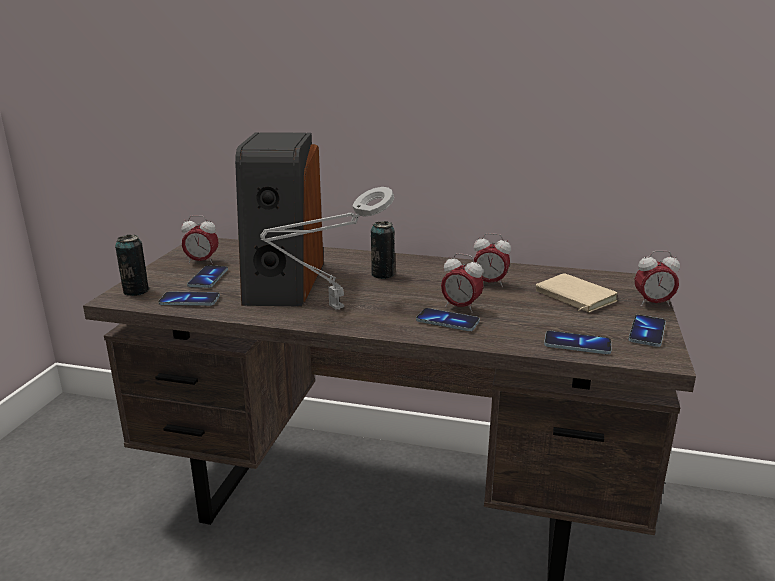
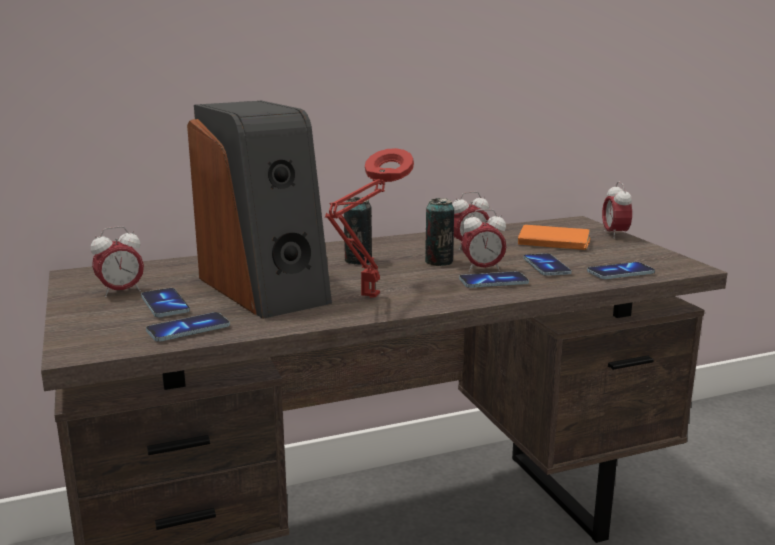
camera: 35 degrees left, 5 degrees down
can [115,235,149,296] -> can moved to [425,198,454,266]
grey table lamp [260,187,394,310] -> red table lamp [325,148,414,298]
beige book [536,273,618,312] -> orange book [518,225,590,250]
phone [628,315,666,347] -> phone moved to [523,253,572,276]
alarm clock [635,251,680,307] -> alarm clock turned 120 degrees clockwise [602,181,632,239]

